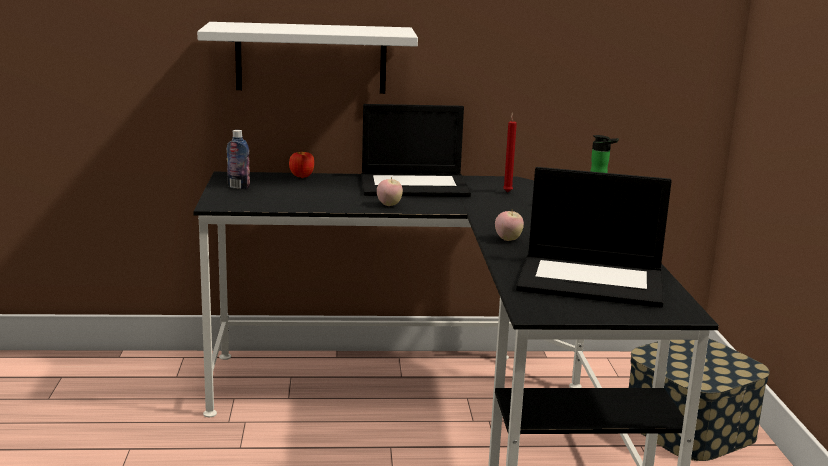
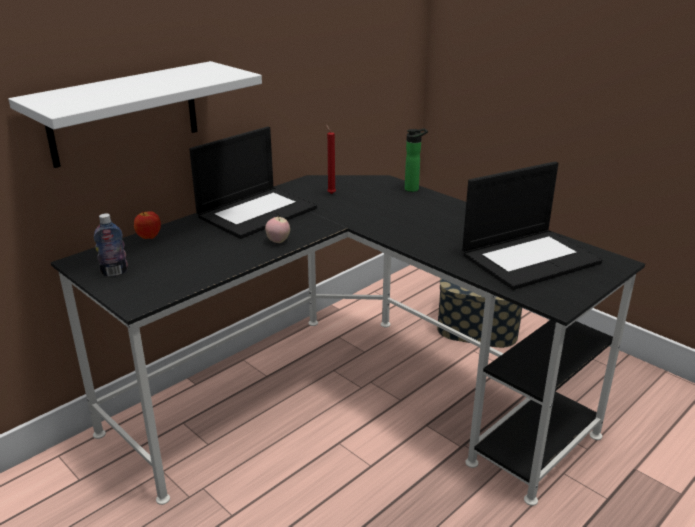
camera: 40 degrees left, 10 degrees up
apple [495,211,524,241] -> none

